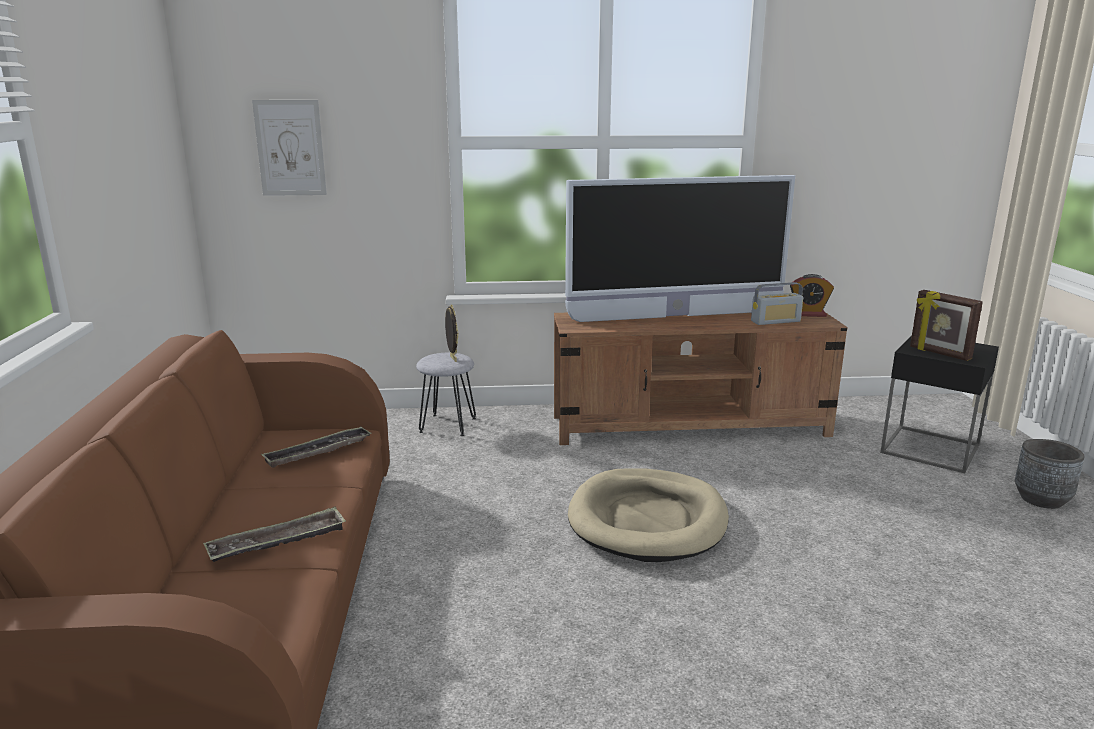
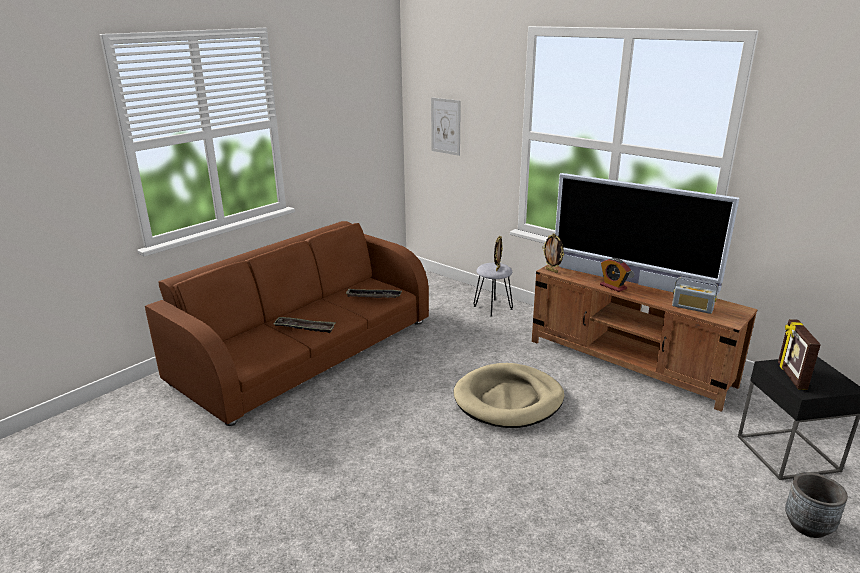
camera: 45 degrees right, 5 degrees up
alarm clock [790,274,834,317] -> alarm clock moved to [600,258,631,292]
none -> picture frame [543,234,564,273]

